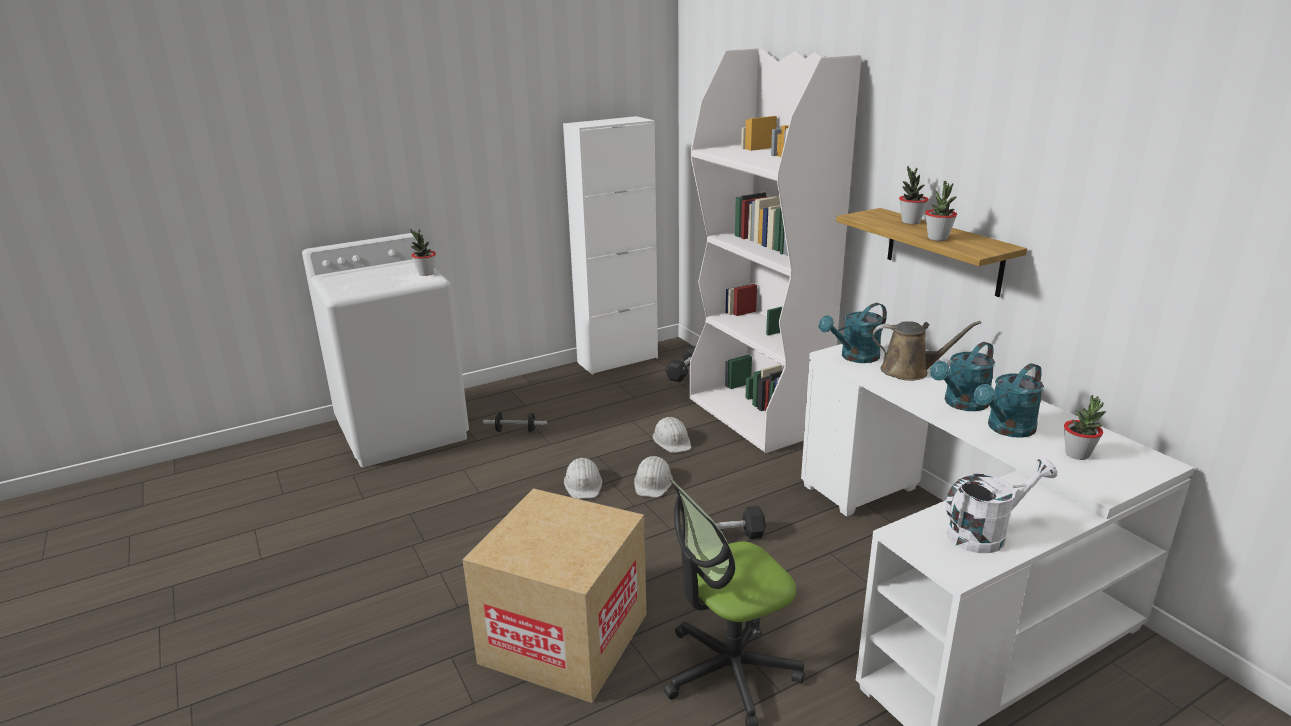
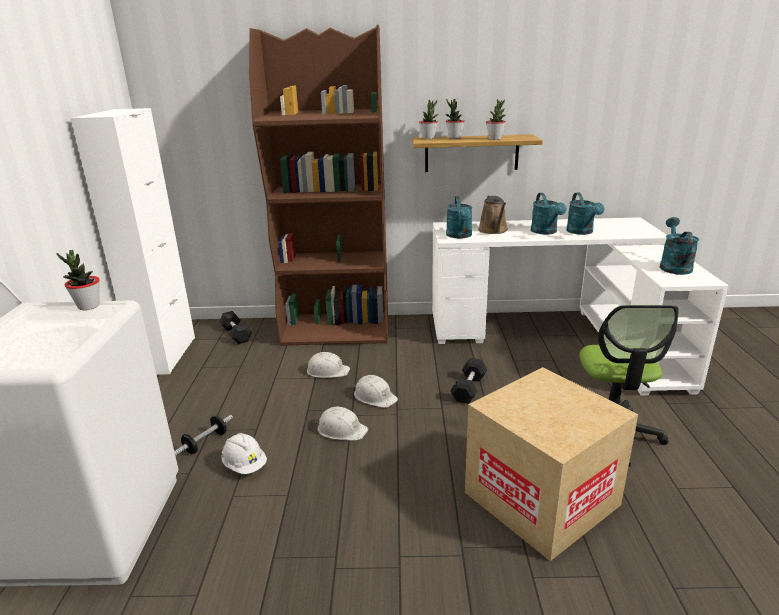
camera: 60 degrees left, 0 degrees up
white bookcase [690,48,861,453] -> brown bookcase [249,24,388,346]
brown watering can [873,321,981,381] -> brown watering can turned 135 degrees clockwise [478,195,508,234]
white watering can [946,457,1057,553] -> turquoise watering can [660,217,699,275]
potted plant [1064,395,1106,460] -> potted plant moved to [419,100,438,139]
none -> white hard hat [221,433,267,474]

